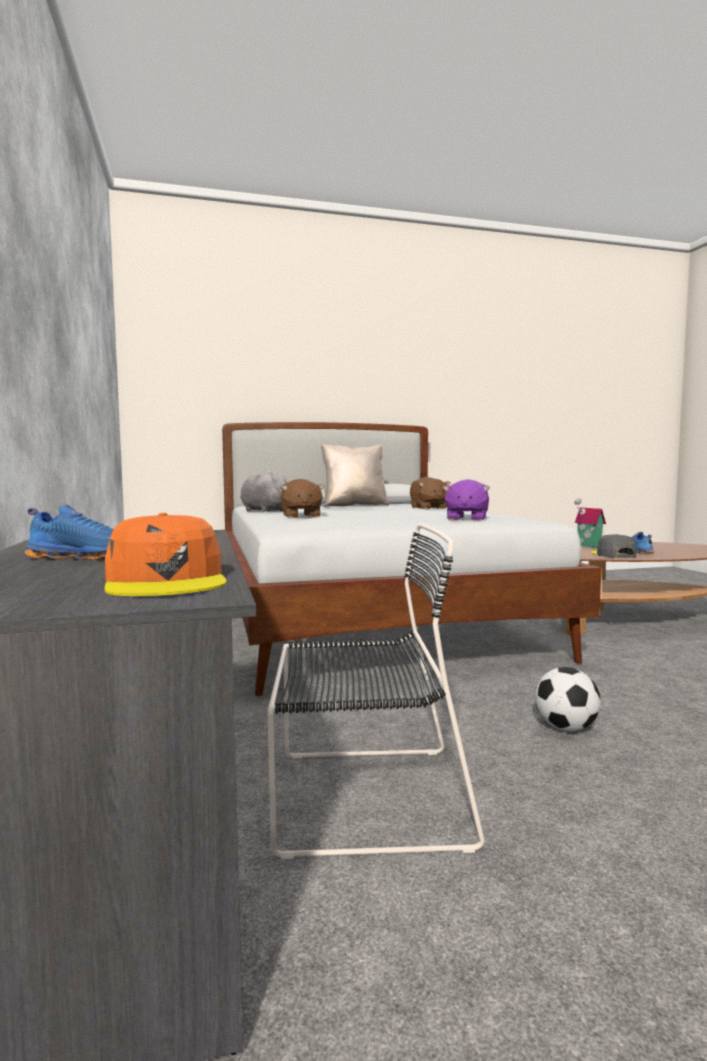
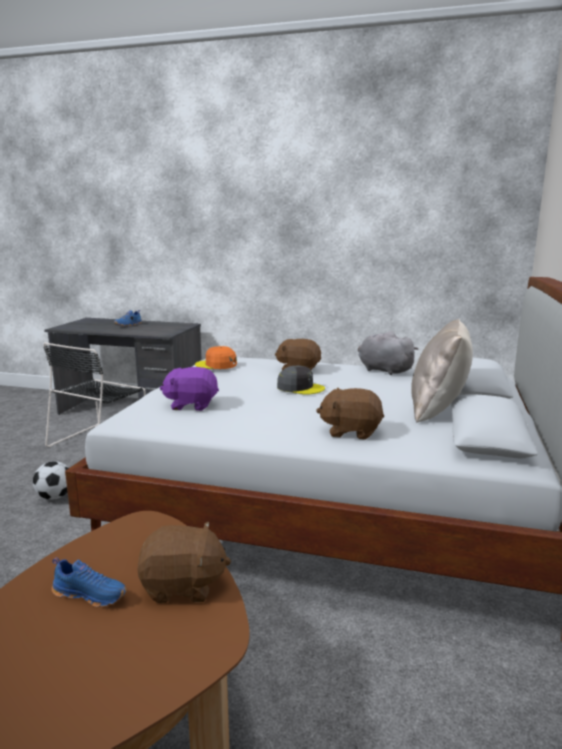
camera: 120 degrees right, 10 degrees up
orange cap [104,513,227,596] -> orange cap moved to [195,346,237,369]
grey plush toy [240,470,287,512] -> grey plush toy turned 120 degrees counterclockwise [358,331,418,375]
purple plush toy [442,479,490,521] -> purple plush toy turned 45 degrees counterclockwise [160,367,219,411]
toy house [574,498,606,548] -> brown plush toy [138,521,231,603]
grey cap [591,534,637,558] -> grey cap moved to [277,366,325,395]

